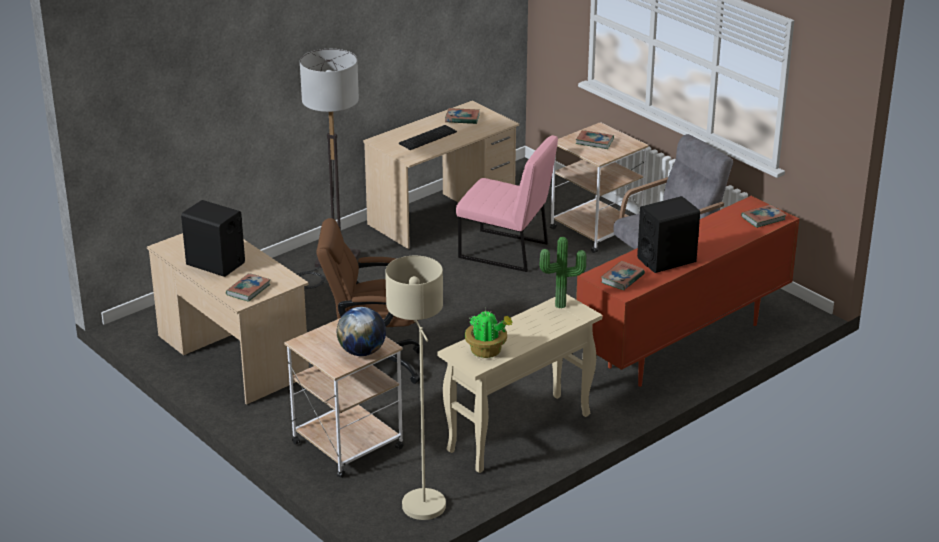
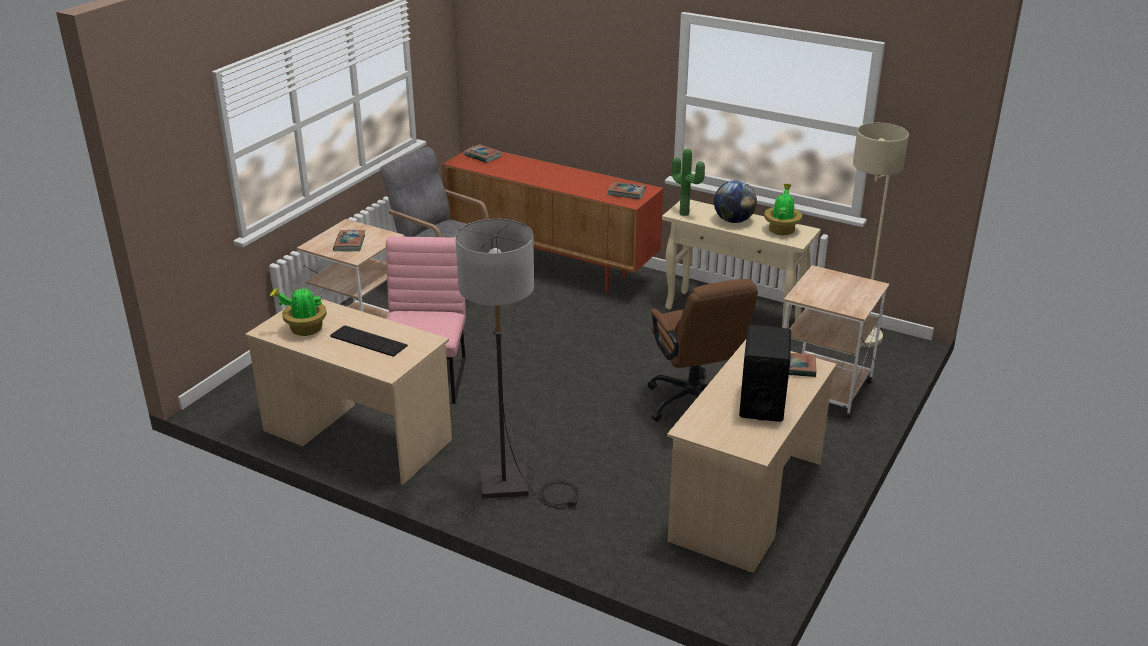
camera: 110 degrees left, 0 degrees up
globe [337,307,386,356] -> globe moved to [714,180,757,223]
book [445,108,480,124] -> potted plant [270,287,327,336]
black speaker [637,196,700,273] -> none

